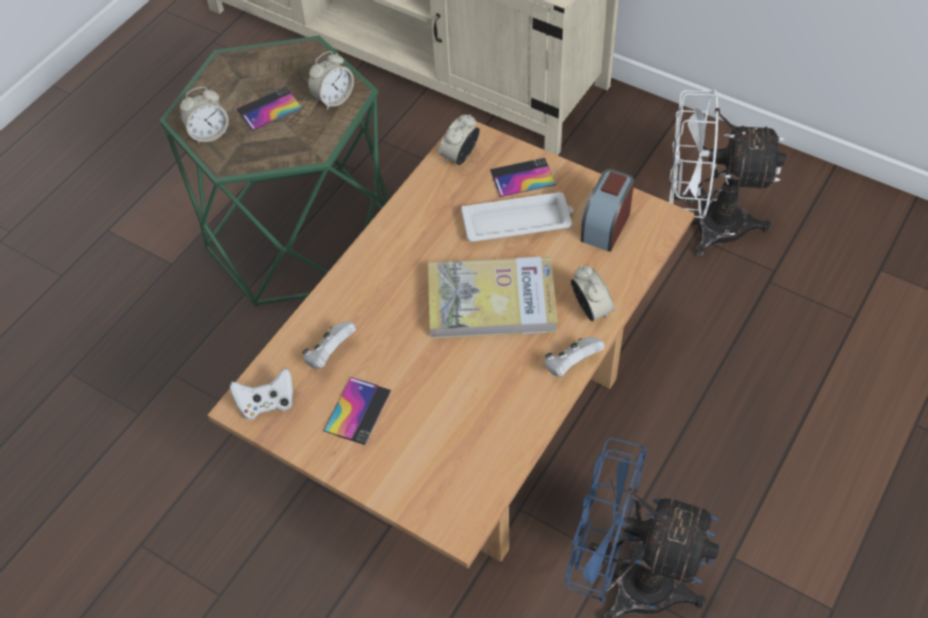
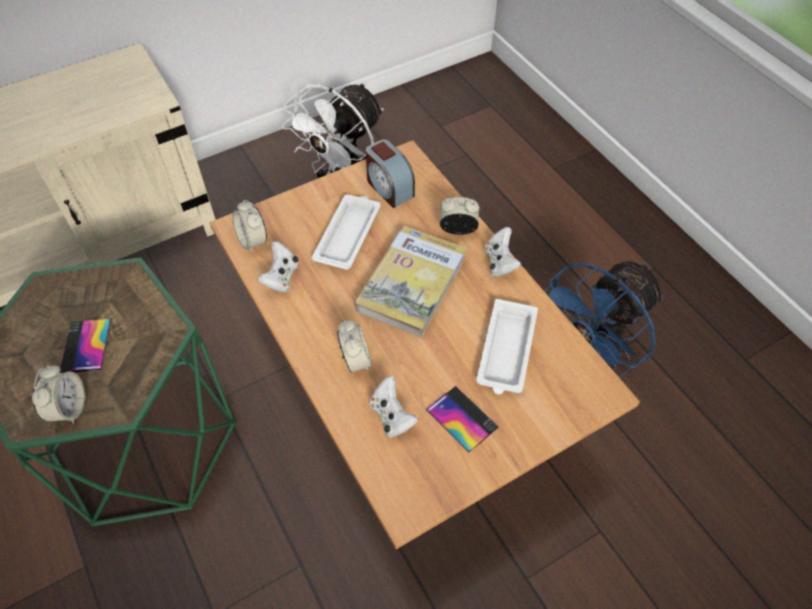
camera: 65 degrees left, 0 degrees up
white game controller [230,368,293,420] -> white game controller moved to [257,241,298,293]
alarm clock [308,51,354,110] -> alarm clock moved to [337,320,373,373]
phone [490,158,556,197] -> none
none -> white tray [476,299,538,395]

